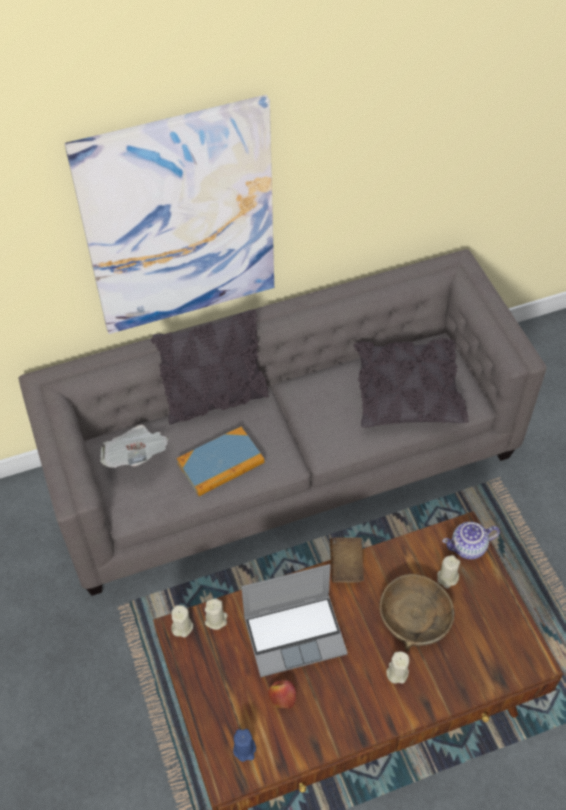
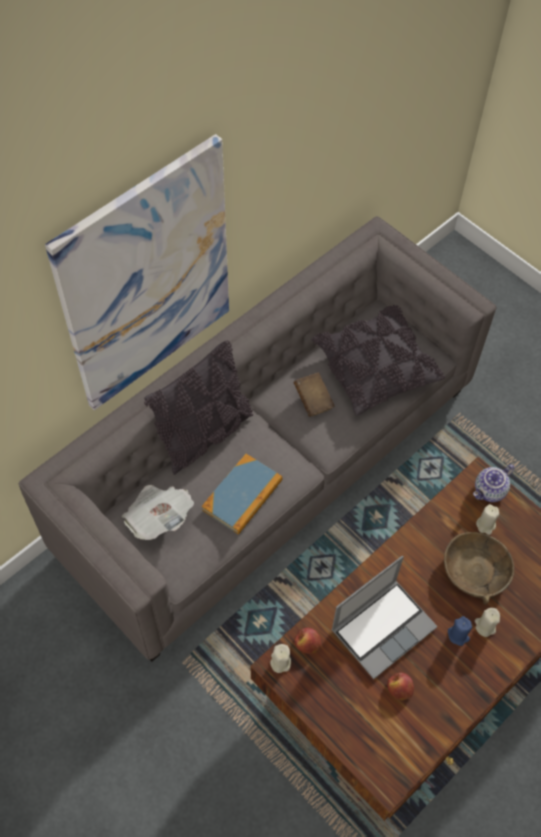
camera: 25 degrees left, 5 degrees up
beige candle [205,598,228,630] -> apple [294,628,322,654]
blue candle [233,729,256,762] -> blue candle moved to [448,616,472,646]
brown book [330,537,364,583] -> brown book moved to [293,372,335,417]

